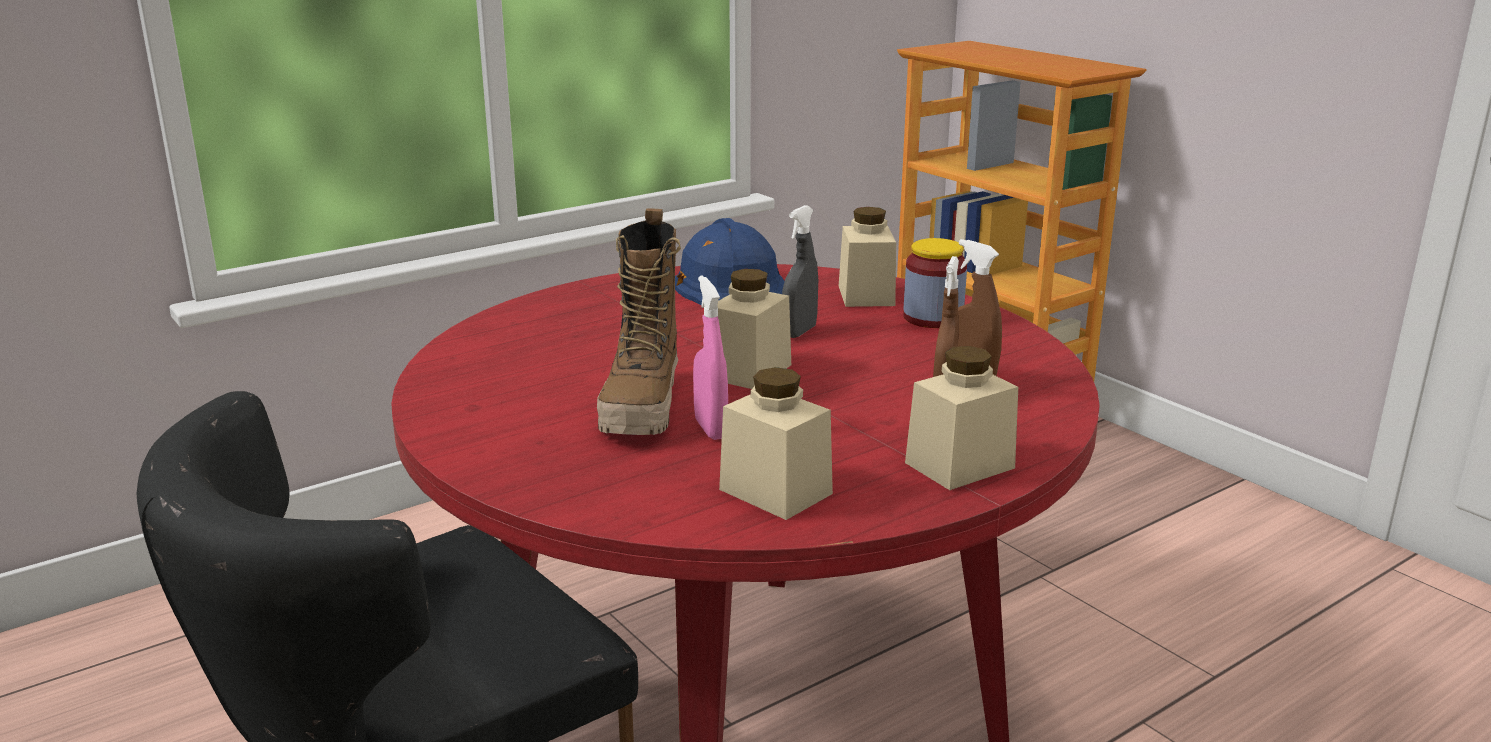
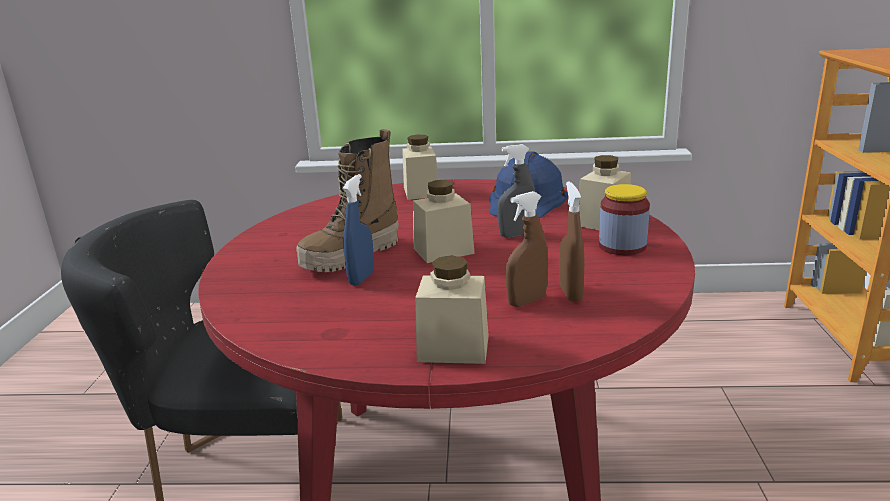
camera: 40 degrees right, 0 degrees up
pink spray bottle [693,275,728,440] -> blue spray bottle [343,174,374,285]
beige jar [719,367,833,520] -> beige jar moved to [402,135,438,200]

